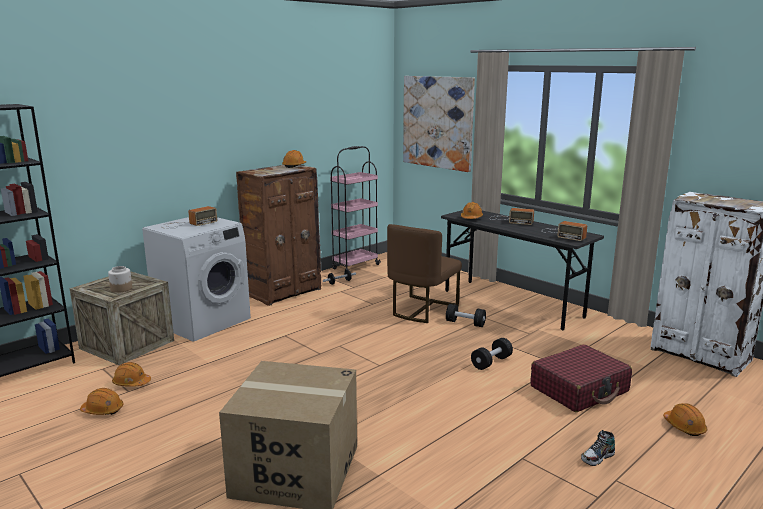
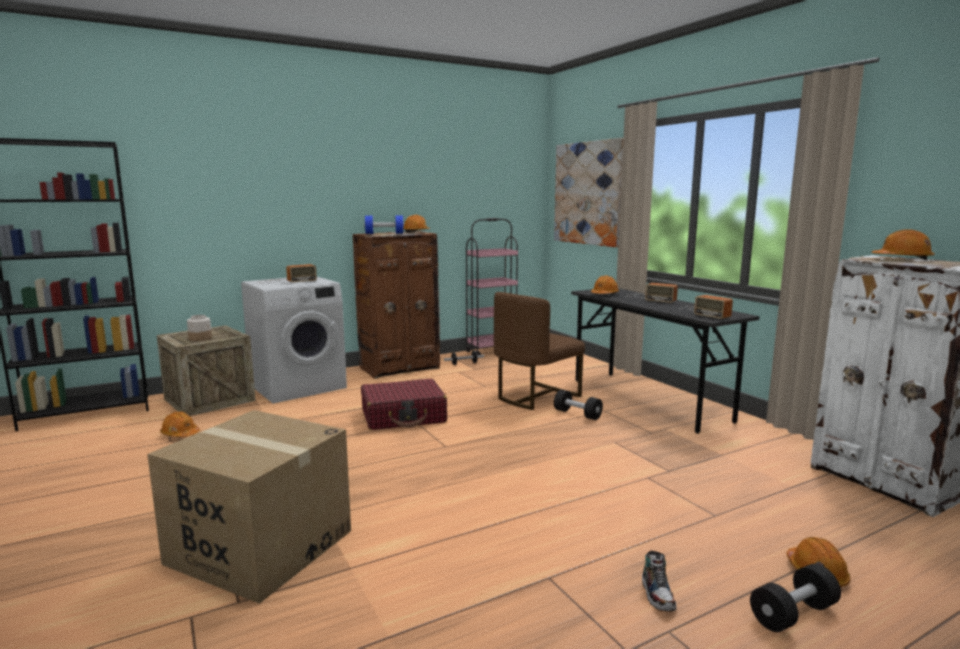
camera: 15 degrees right, 5 degrees down
orange hard hat [80,388,123,415] -> orange hard hat moved to [871,229,935,260]
black dumbbell [471,338,513,370] -> black dumbbell moved to [750,564,841,632]
red suitcase [530,344,632,412] -> red suitcase moved to [361,379,447,430]
shoe [581,430,615,466] -> shoe turned 75 degrees counterclockwise [642,551,676,611]
none -> blue dumbbell [364,215,404,234]

